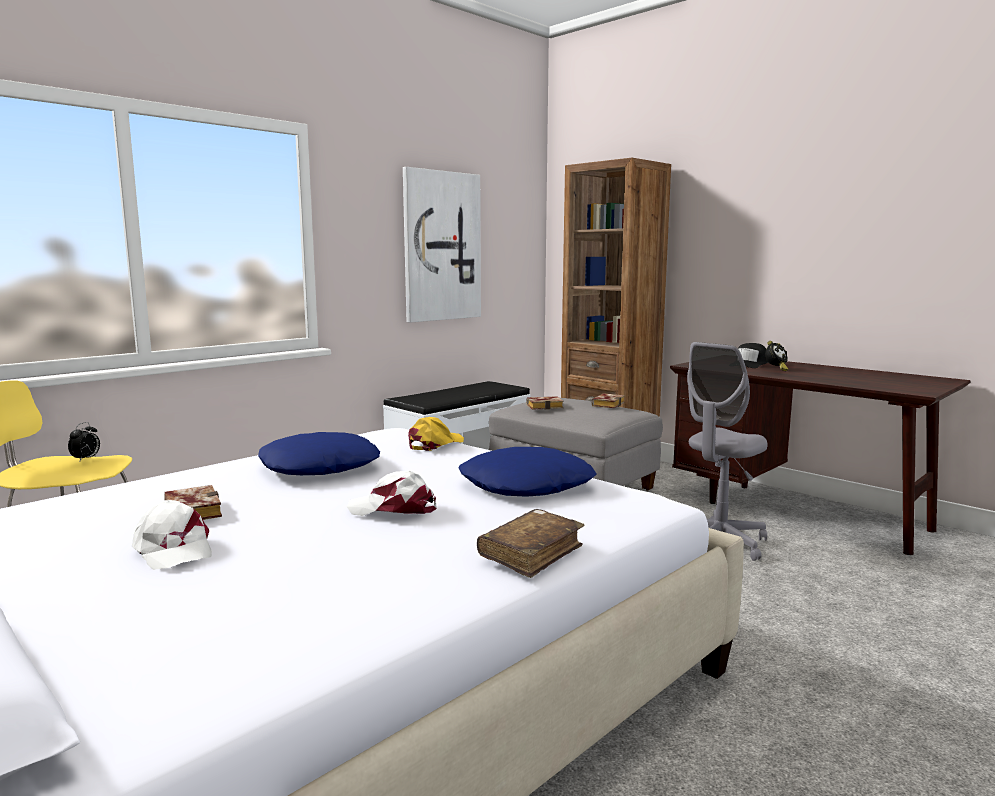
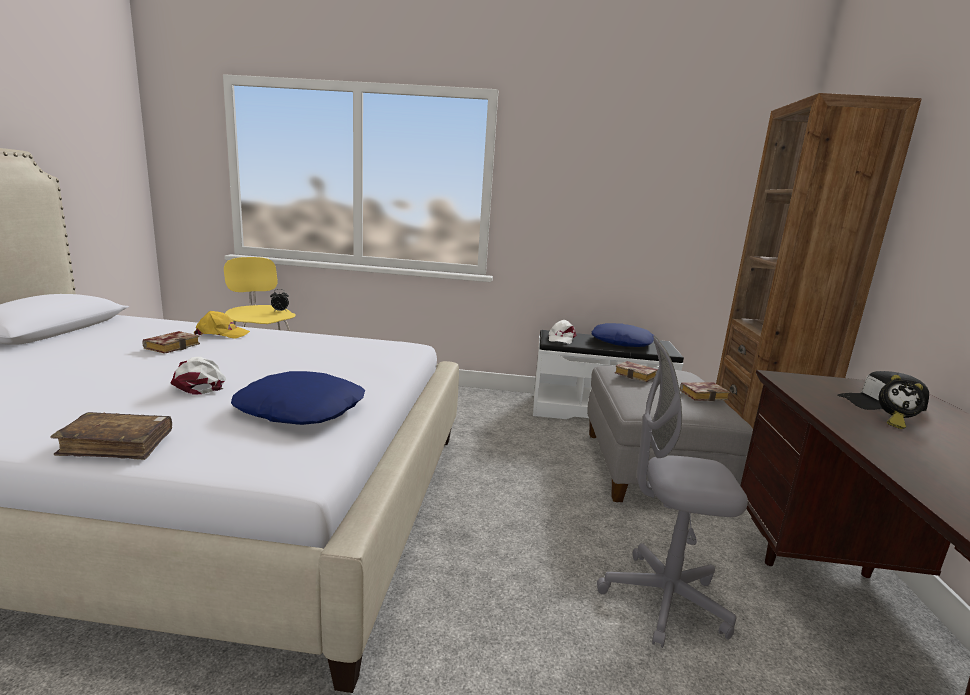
camera: 50 degrees right, 5 degrees up
white cap [132,500,212,570] -> white cap moved to [549,320,577,344]
blue pillow [258,432,380,475] -> blue pillow moved to [592,323,654,347]
picture [403,167,481,323] -> none
yellow cap [408,417,464,451] -> yellow cap moved to [194,311,250,339]

